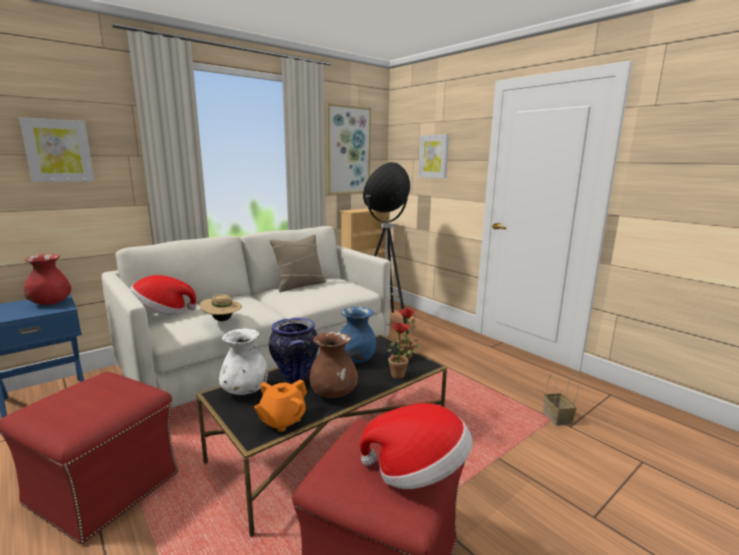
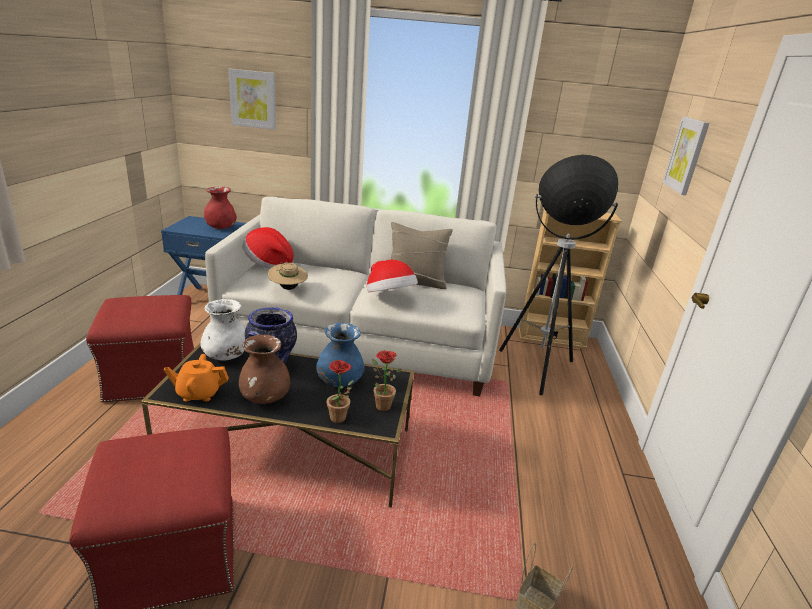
camera: 45 degrees right, 10 degrees up
picture [326,103,371,194] -> none
hat [360,403,473,489] -> hat moved to [367,260,418,292]

